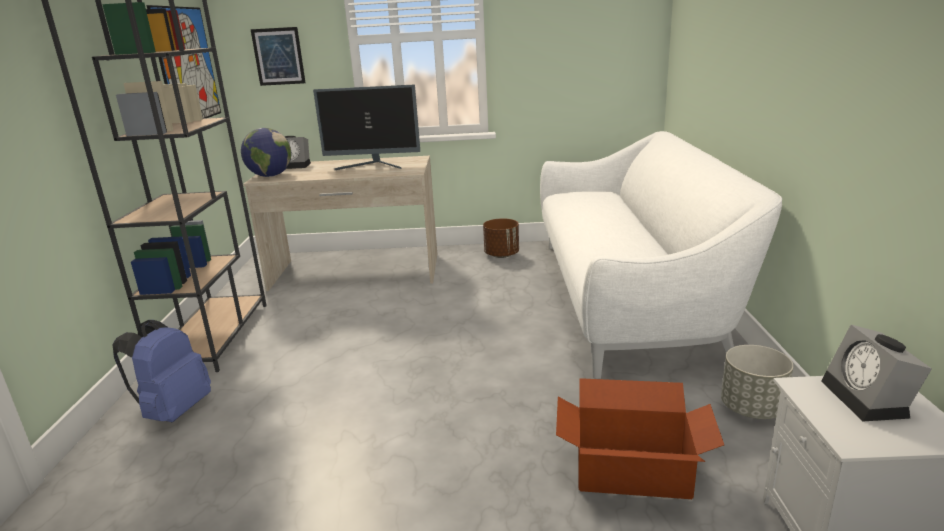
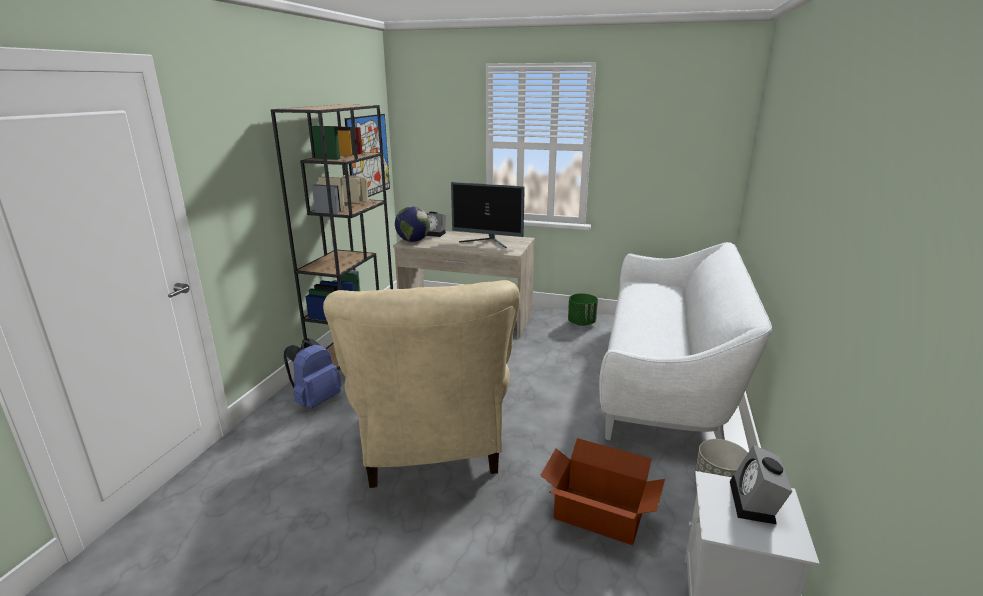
camera: 15 degrees right, 0 degrees up
picture [251,27,306,86] -> none
brown planter [483,218,519,258] -> green planter [568,293,598,326]
none -> beige armchair [323,280,520,488]

